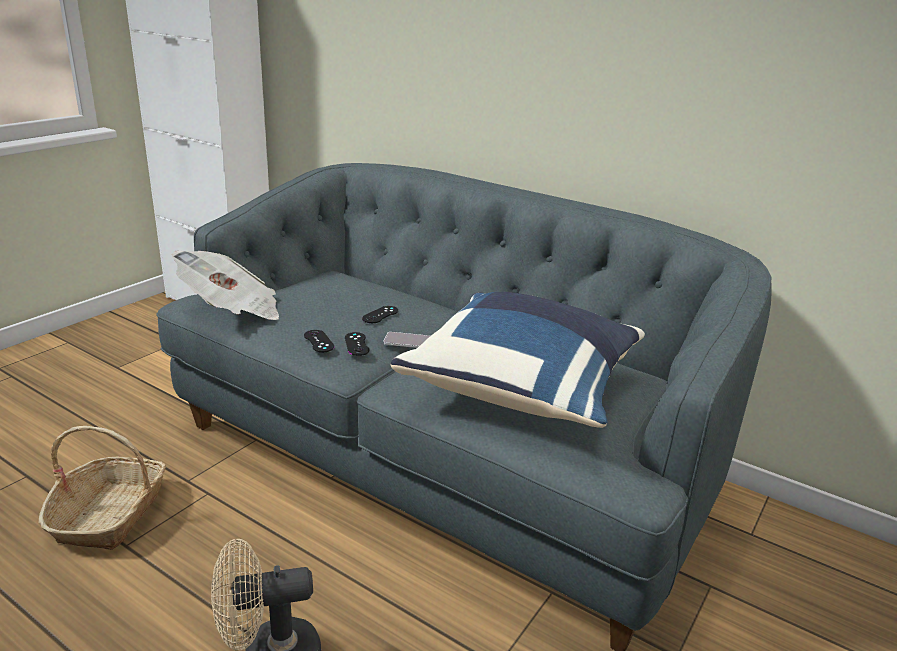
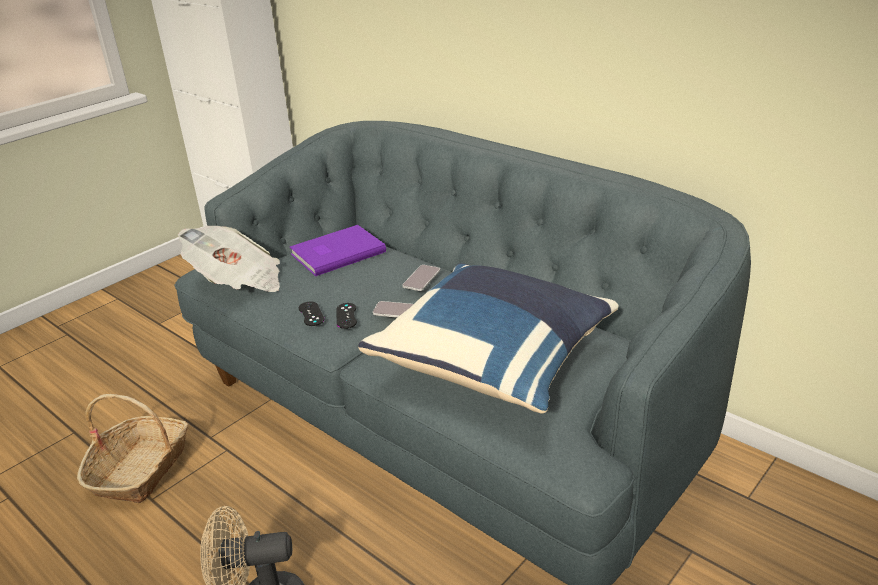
camera: 10 degrees right, 5 degrees up
black game controller [362,306,398,323] -> none
none -> purple book [290,225,386,276]
none -> phone [402,265,440,291]

